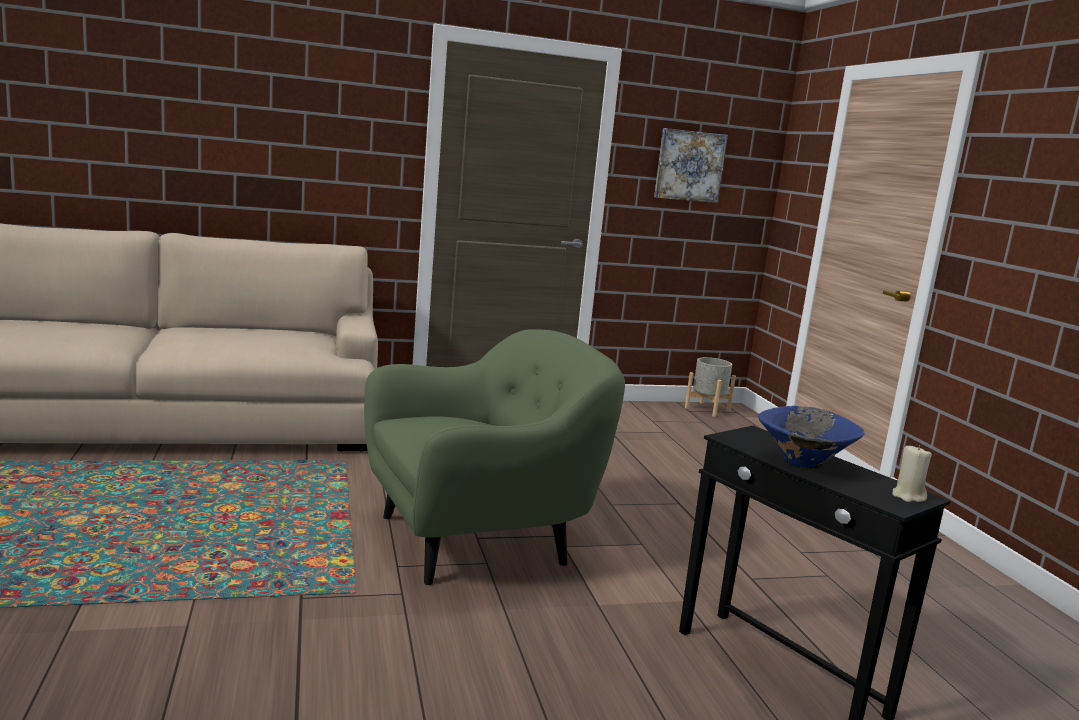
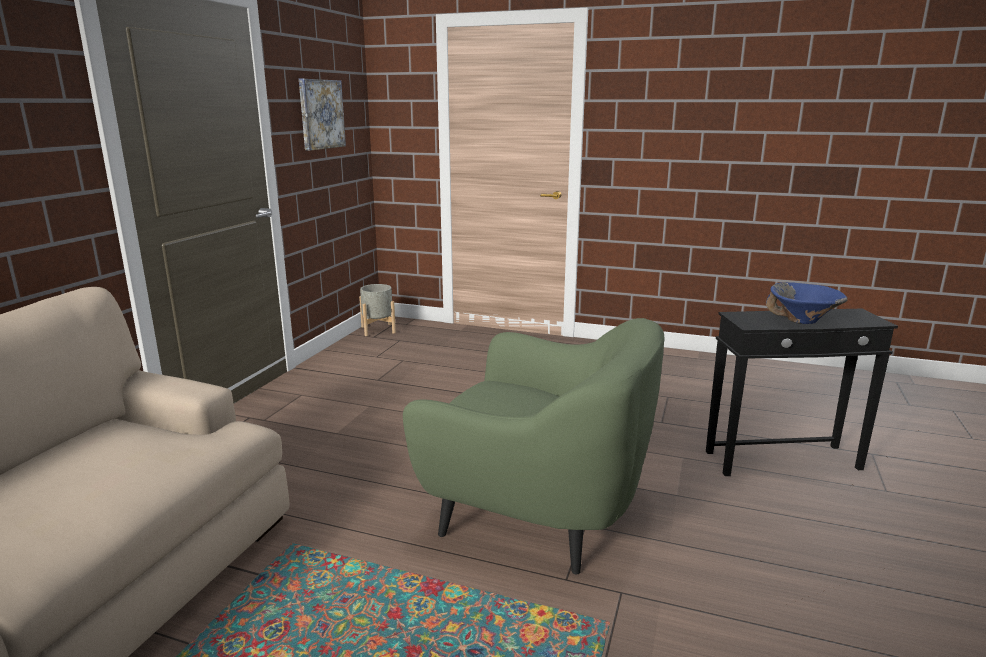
camera: 55 degrees left, 5 degrees up
green armchair [364,329,625,585] -> green armchair turned 105 degrees clockwise [403,318,665,575]
beige candle [892,445,932,502] -> none

